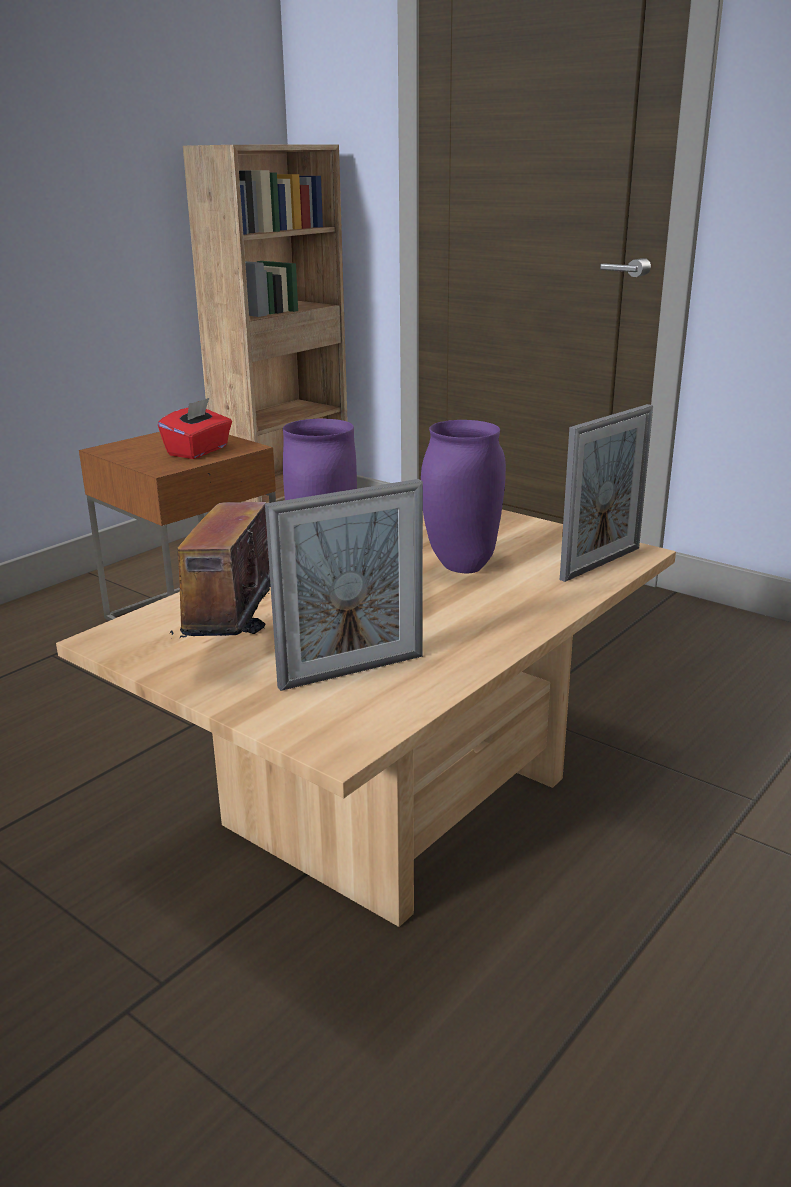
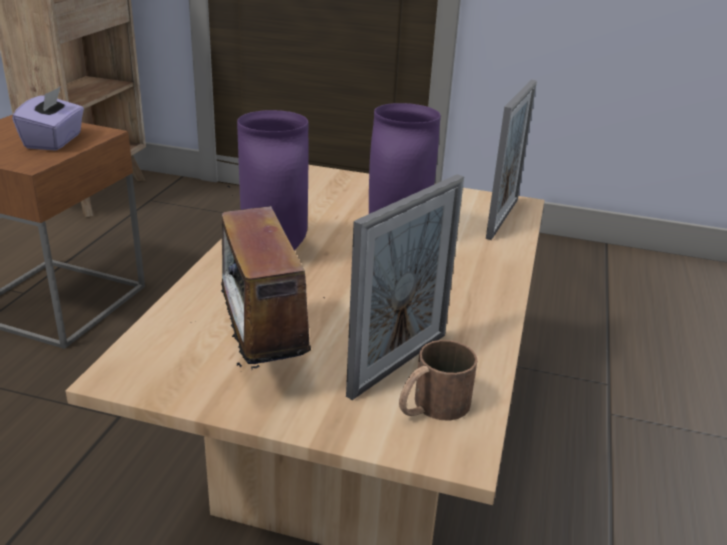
camera: 25 degrees left, 5 degrees up
red tissue box [158,398,232,459] -> purple tissue box [12,86,84,151]
none -> brown mug [399,340,478,420]

